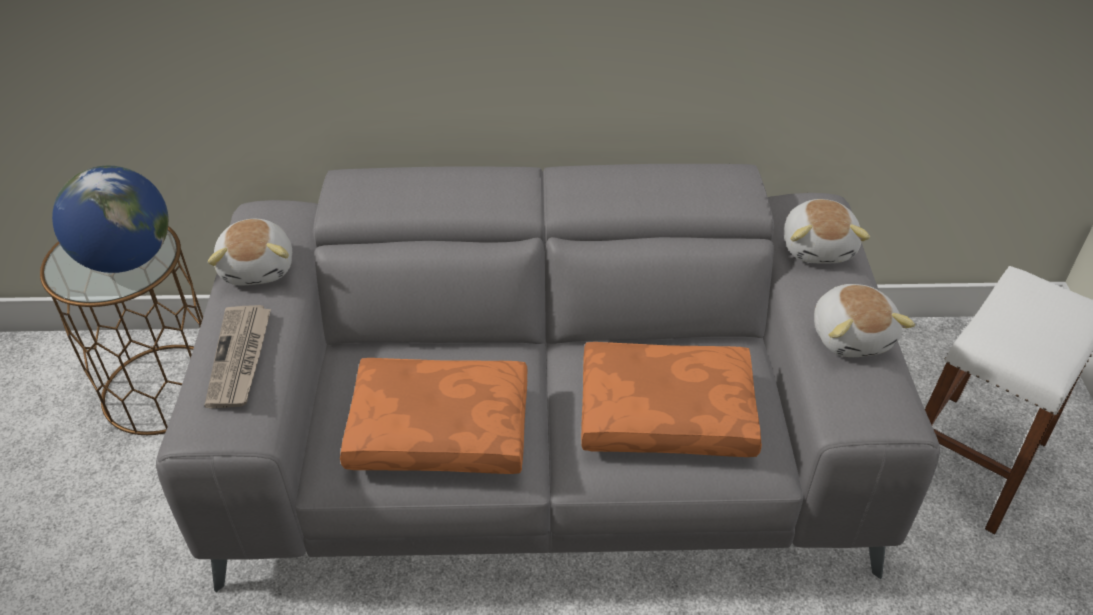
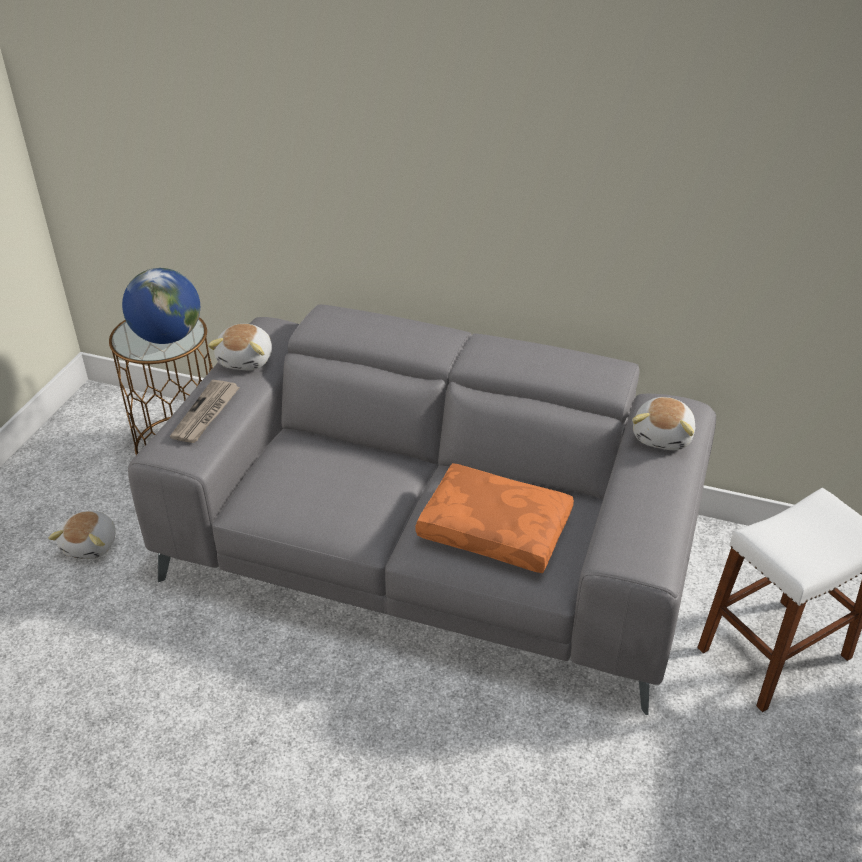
camera: 20 degrees right, 5 degrees down
orange pillow [340,358,527,474] -> none
plush toy [814,284,915,357] -> plush toy moved to [48,511,116,559]

